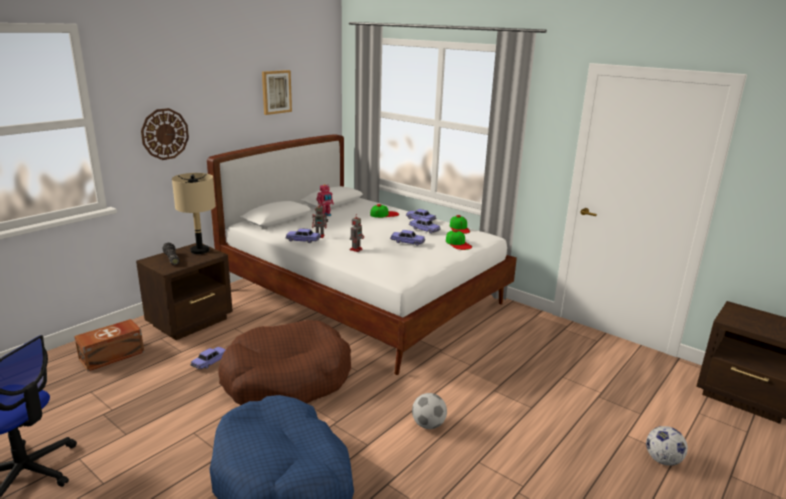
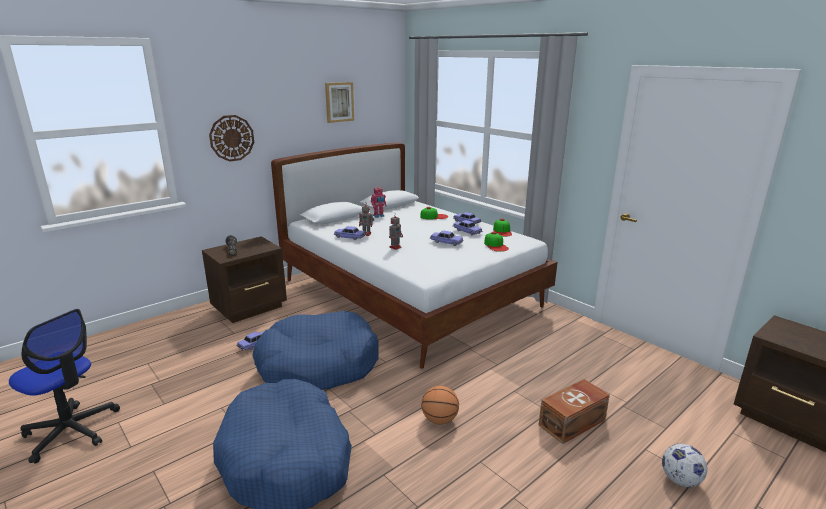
camera: 10 degrees right, 0 degrees up
brown storage box [74,319,144,371] -> brown storage box moved to [539,379,610,444]
beige table lamp [172,173,216,254] -> none
brown dog bed [218,320,351,405] -> blue dog bed [252,311,379,390]
football [412,393,447,429] -> basketball [421,386,459,425]

